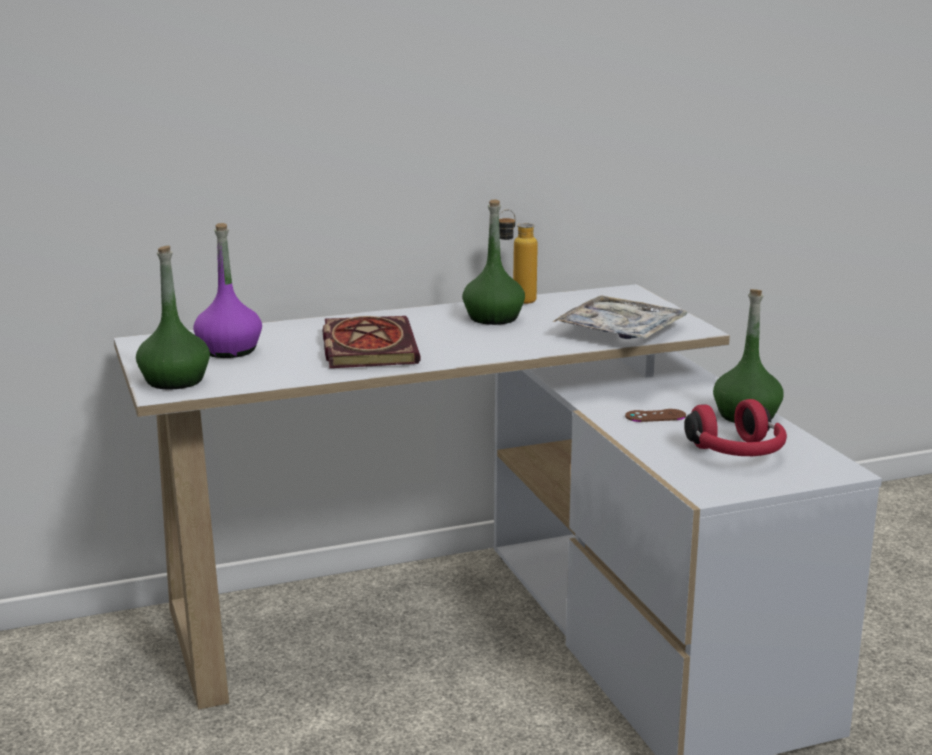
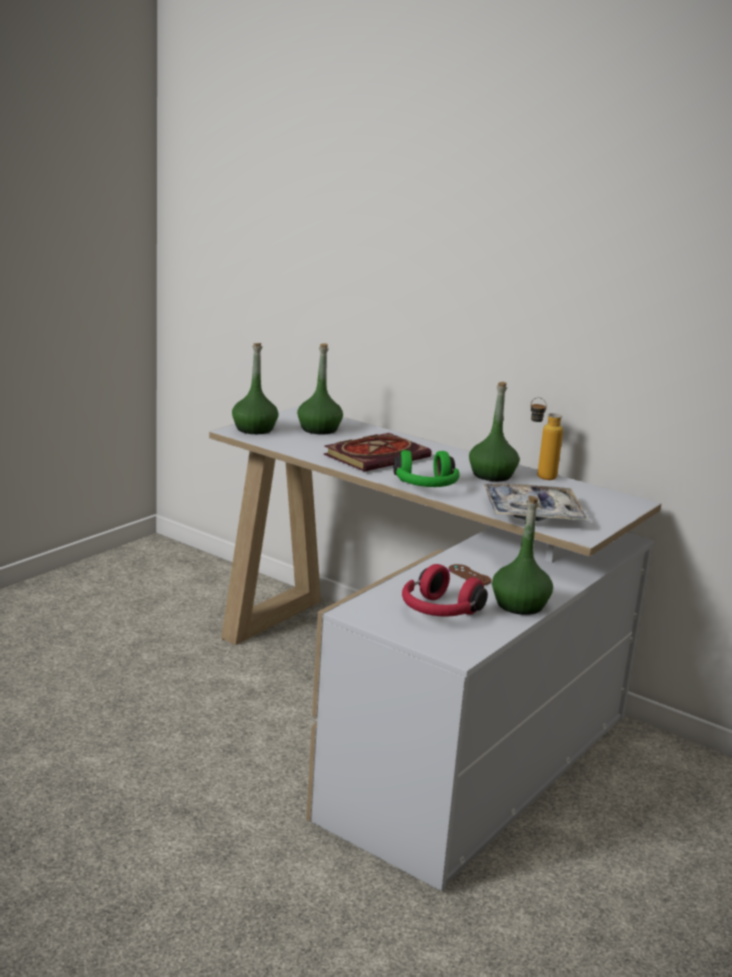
camera: 55 degrees right, 0 degrees up
purple bottle [193,223,262,358] -> green bottle [297,343,343,434]
none -> green headphones [393,450,460,487]

